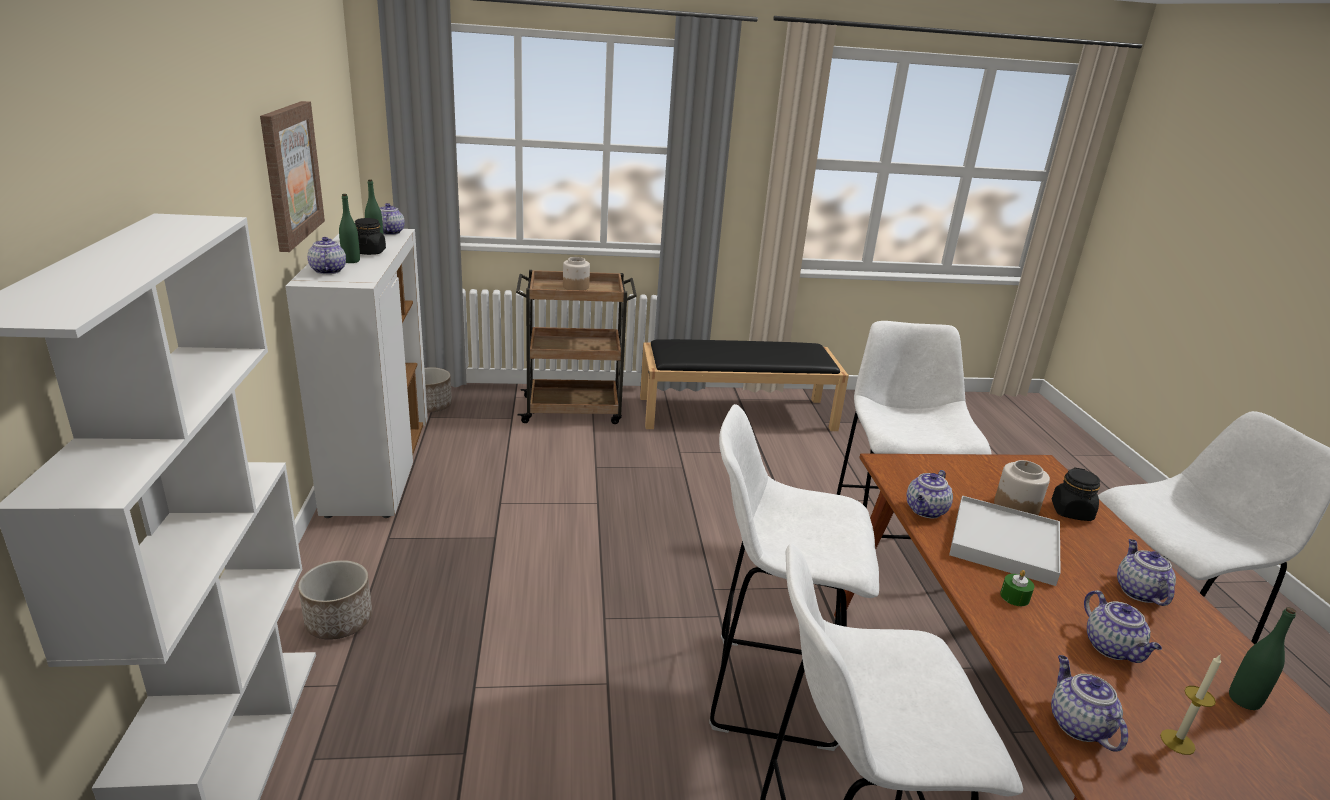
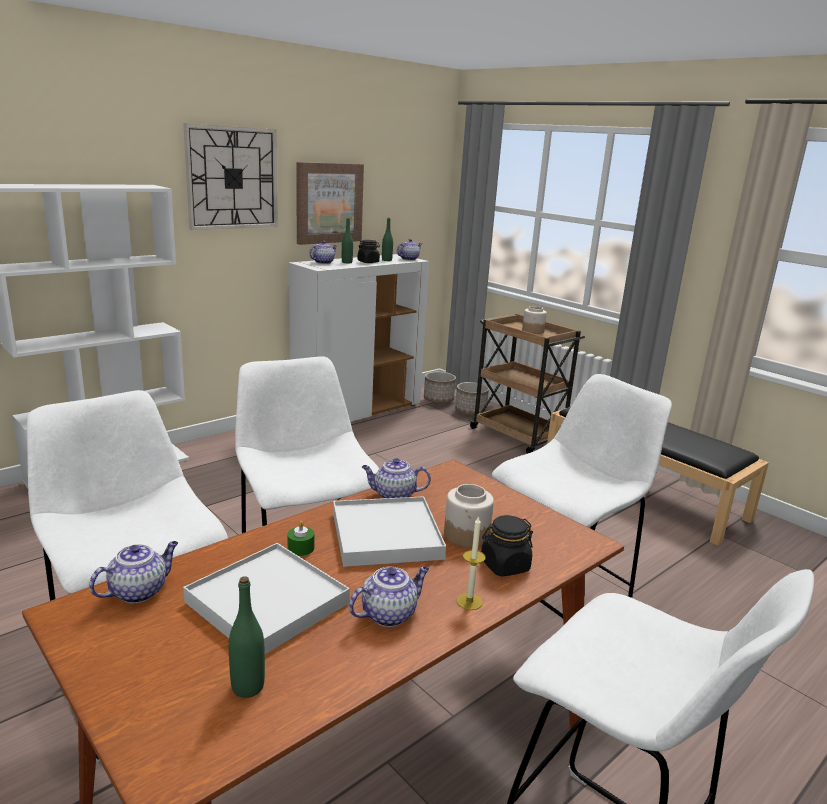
camera: 55 degrees right, 5 degrees down
planter [298,560,372,640] -> planter moved to [455,382,489,415]
teapot [1084,590,1162,663] -> white tray [183,543,350,654]
candle [1160,655,1221,755] -> candle moved to [457,516,486,610]
none -> wall clock [184,124,278,230]

